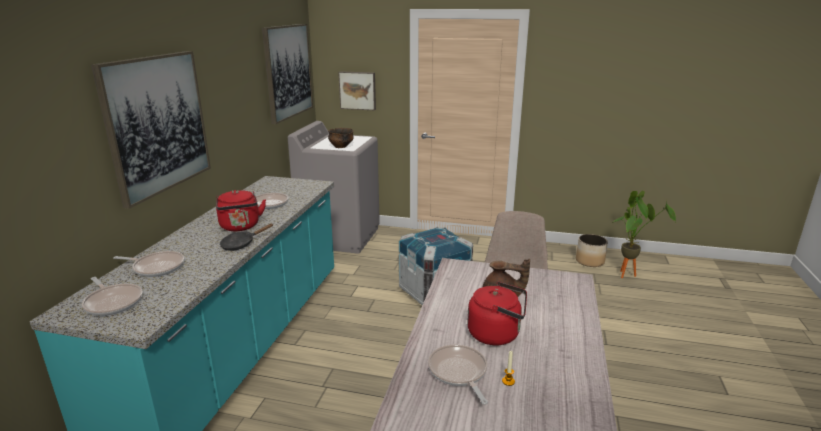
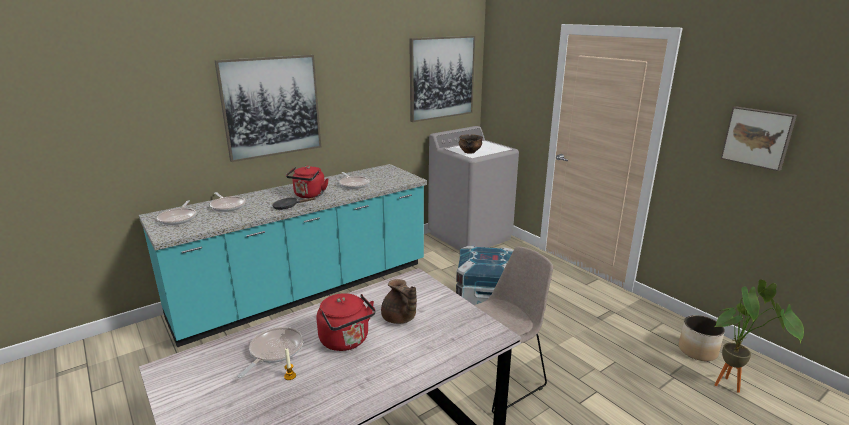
camera: 40 degrees right, 0 degrees up
picture [338,71,376,110] -> picture moved to [721,106,797,171]

